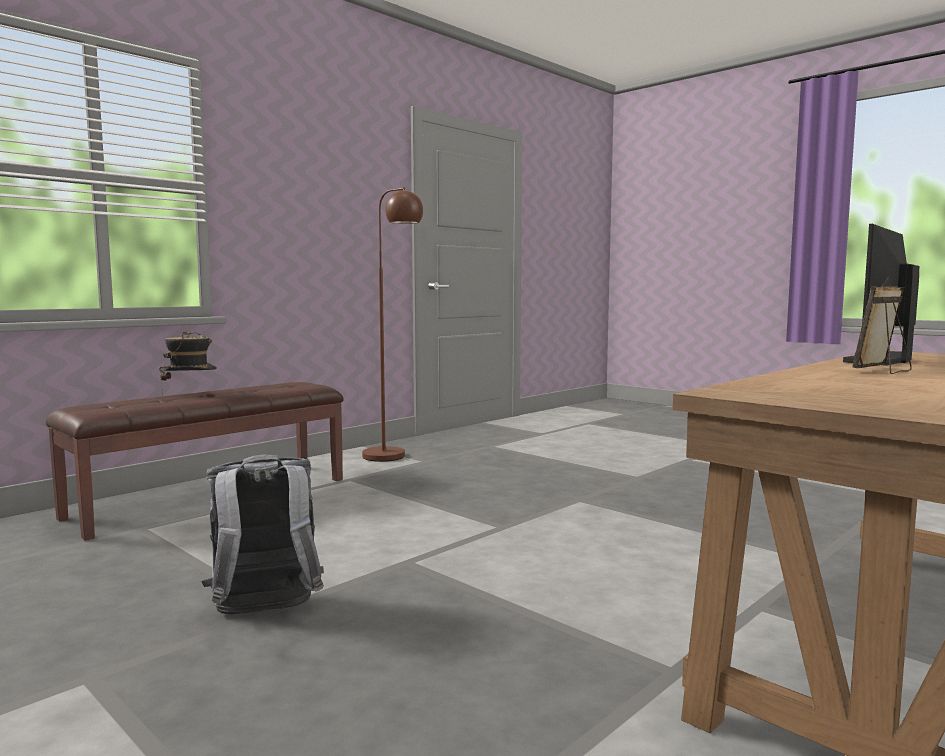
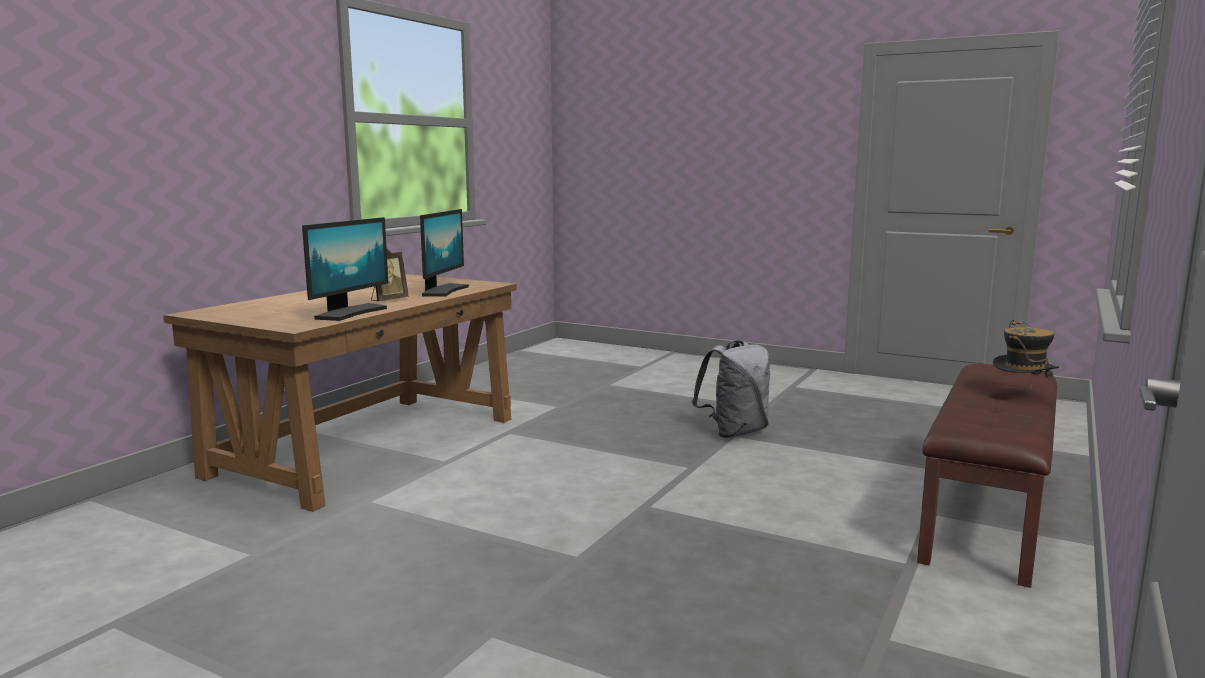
camera: 165 degrees right, 5 degrees up
brown floor lamp [362,187,423,462] -> none
none -> monitor [420,209,469,297]

